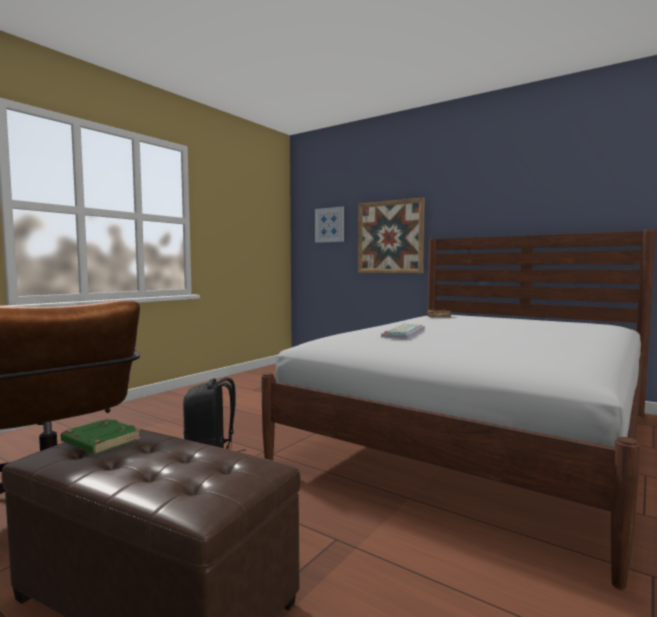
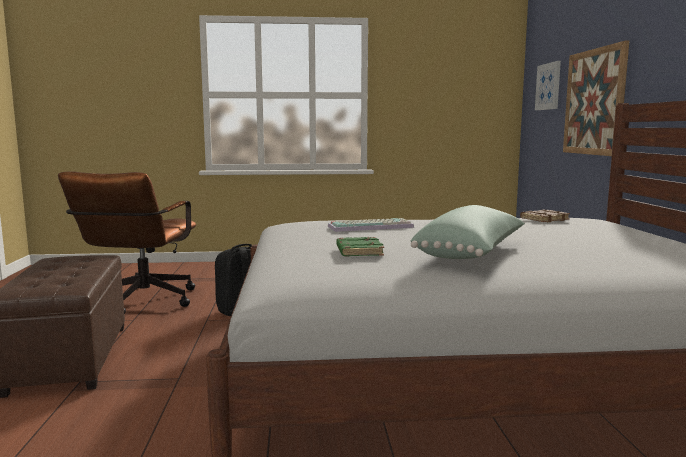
camera: 50 degrees right, 5 degrees up
green book [60,419,141,454] -> green book moved to [336,237,384,256]
none -> green pillow [411,205,525,259]

